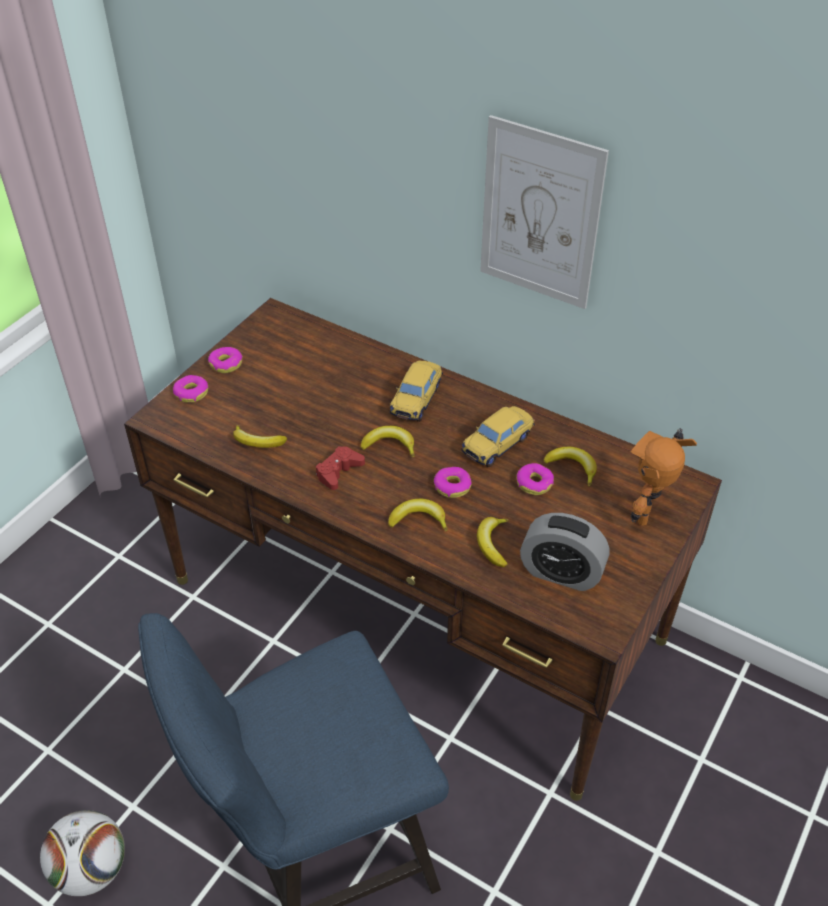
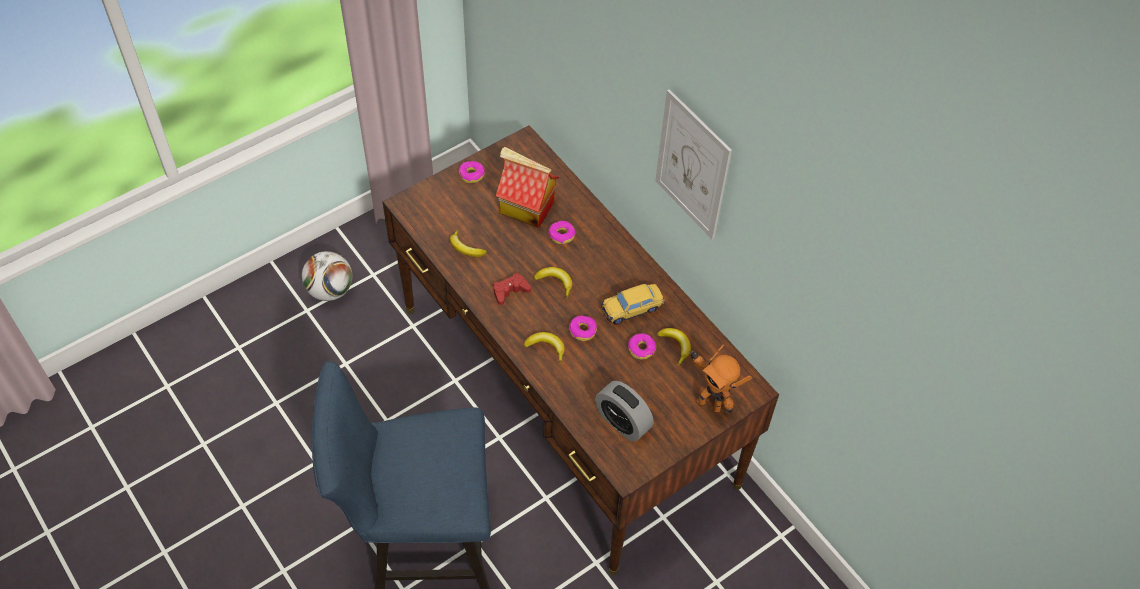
camera: 20 degrees right, 10 degrees up
football [40,810,125,896] -> football moved to [302,251,352,301]
donut [173,375,208,403] -> donut moved to [548,221,575,244]
toy car [389,361,443,422] -> none
banana [477,517,509,567] -> none
toy robot [631,428,697,525] -> toy robot turned 105 degrees counterclockwise [690,344,752,414]
none -> toy house [496,147,559,228]

